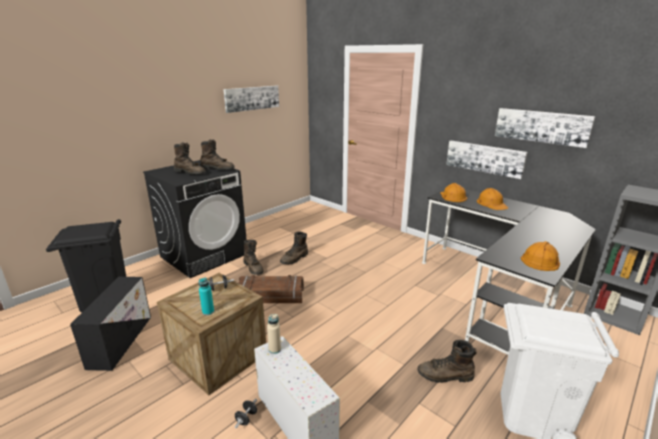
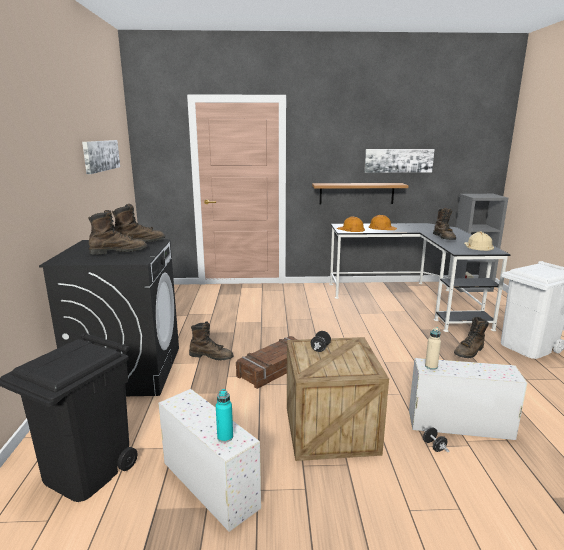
camera: 45 degrees left, 5 degrees down
black storage box [70,277,151,371] -> white storage box [158,389,261,532]
turquoise bottle [199,278,214,315] -> turquoise bottle moved to [216,389,233,443]
brown boot [280,231,308,264] -> brown boot moved to [433,207,456,240]
picture [446,141,528,179] -> shelf [312,183,409,204]
orange hard hat [521,241,560,271] -> beige hard hat [464,232,494,251]

